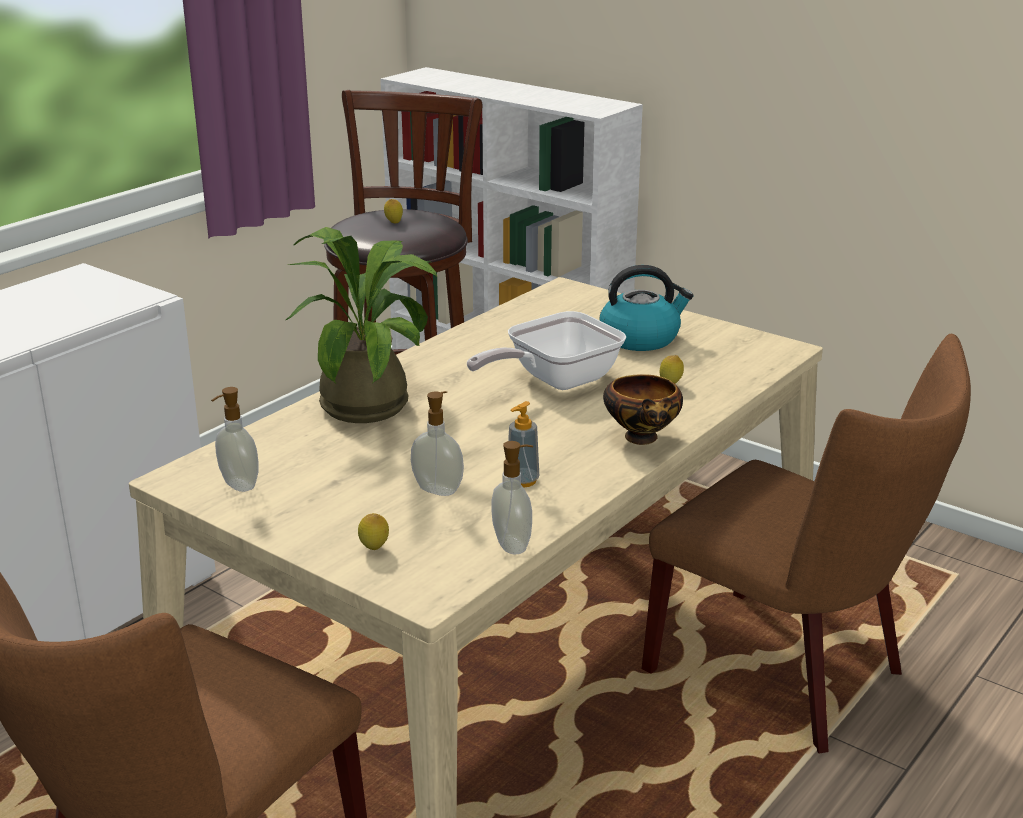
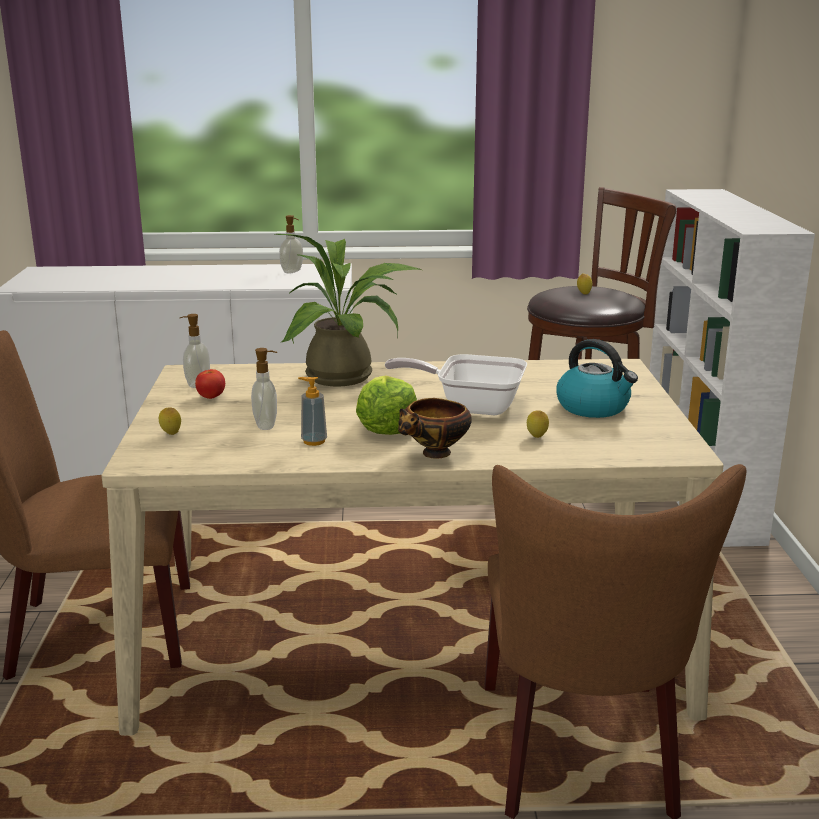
camera: 50 degrees right, 5 degrees down
soap dispenser [491,441,533,554] -> soap dispenser moved to [279,215,303,274]
none -> tomato [195,369,225,399]
none -> lettuce [356,375,417,435]

